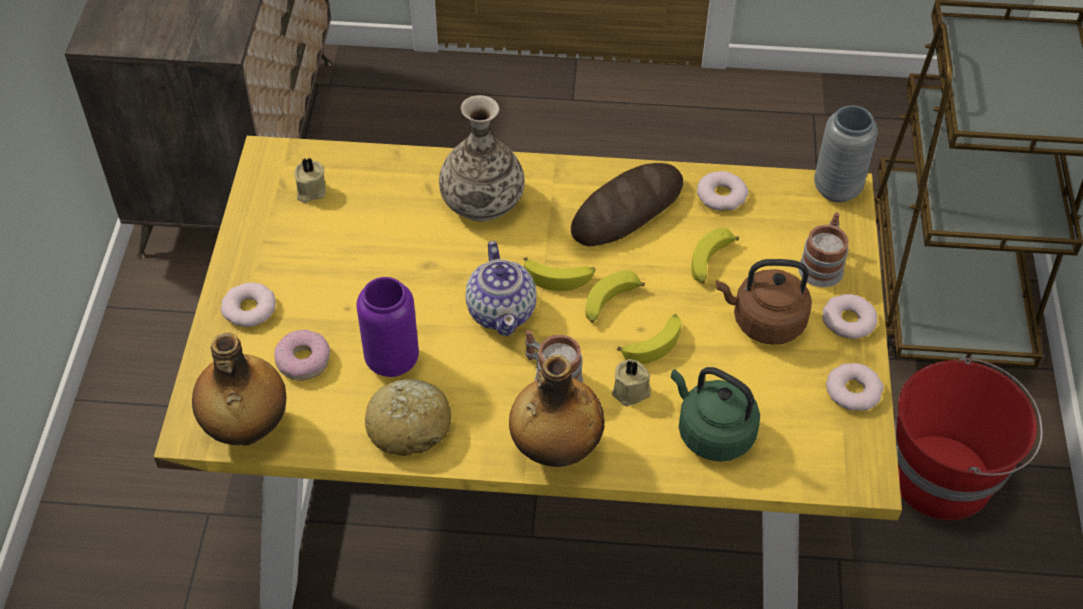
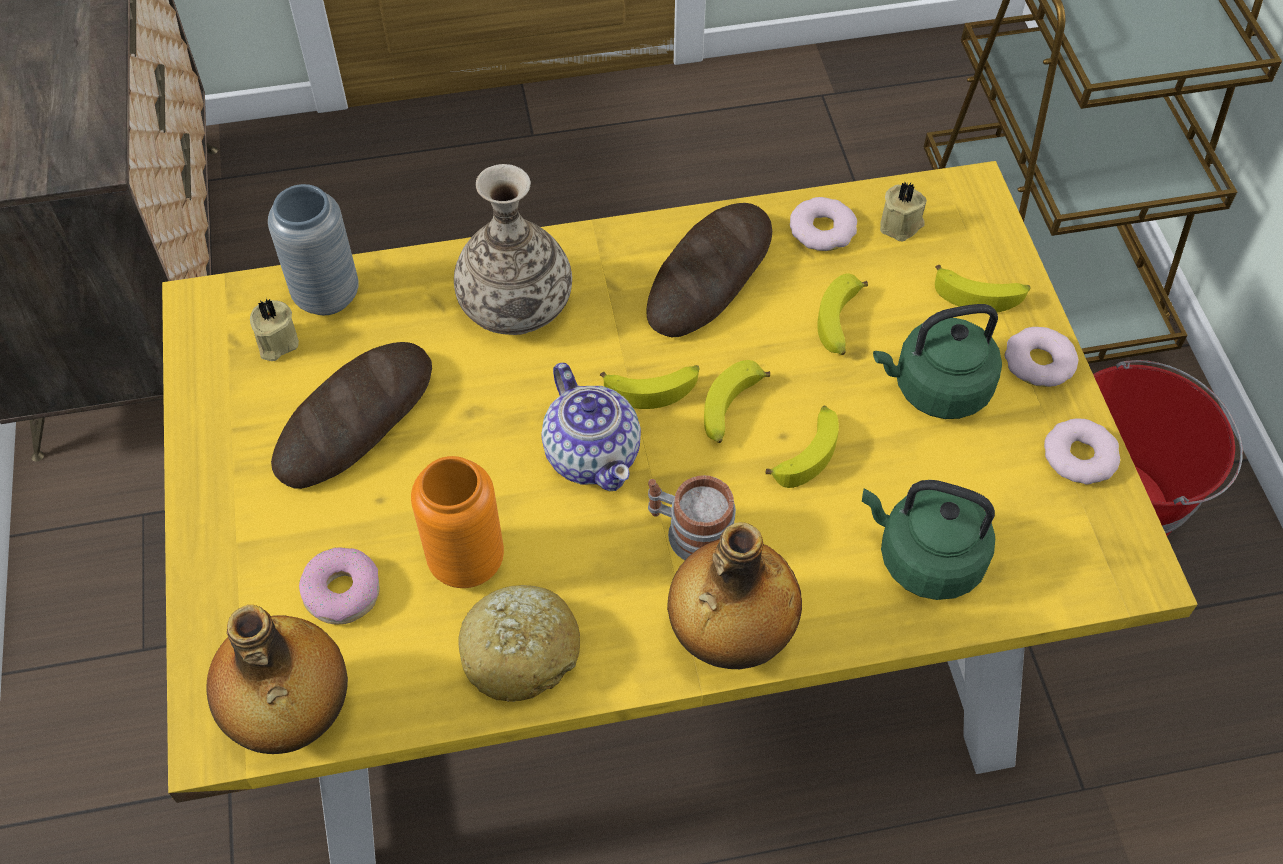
camera: 15 degrees left, 5 degrees up
donut [221,282,276,327] -> none
purple vase [356,277,419,377] -> orange vase [411,456,504,588]
beige candle [612,359,651,407] -> beige candle moved to [880,182,927,242]
brown kettle [716,259,812,345] -> green kettle [873,304,1002,419]
mug [798,212,849,287] -> banana [935,265,1031,312]
grey vase [814,105,878,202] -> grey vase moved to [268,184,359,315]
none -> bread [271,342,432,489]

